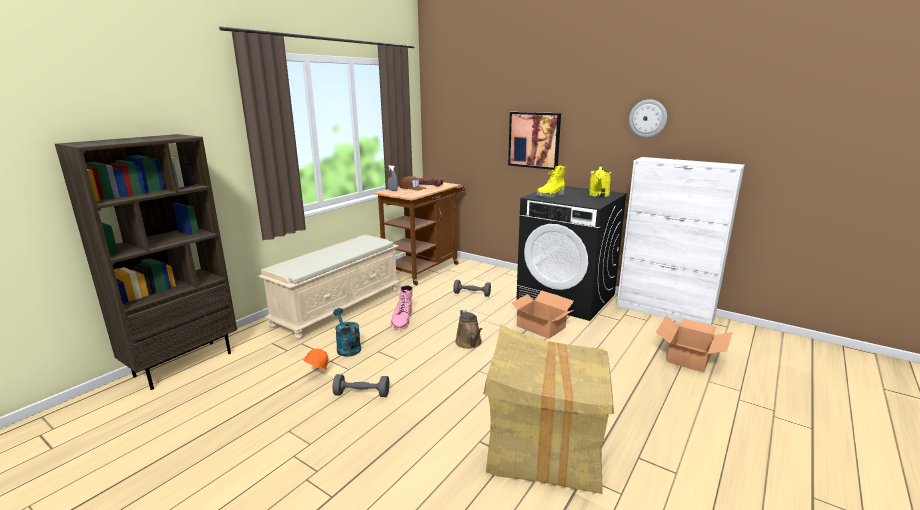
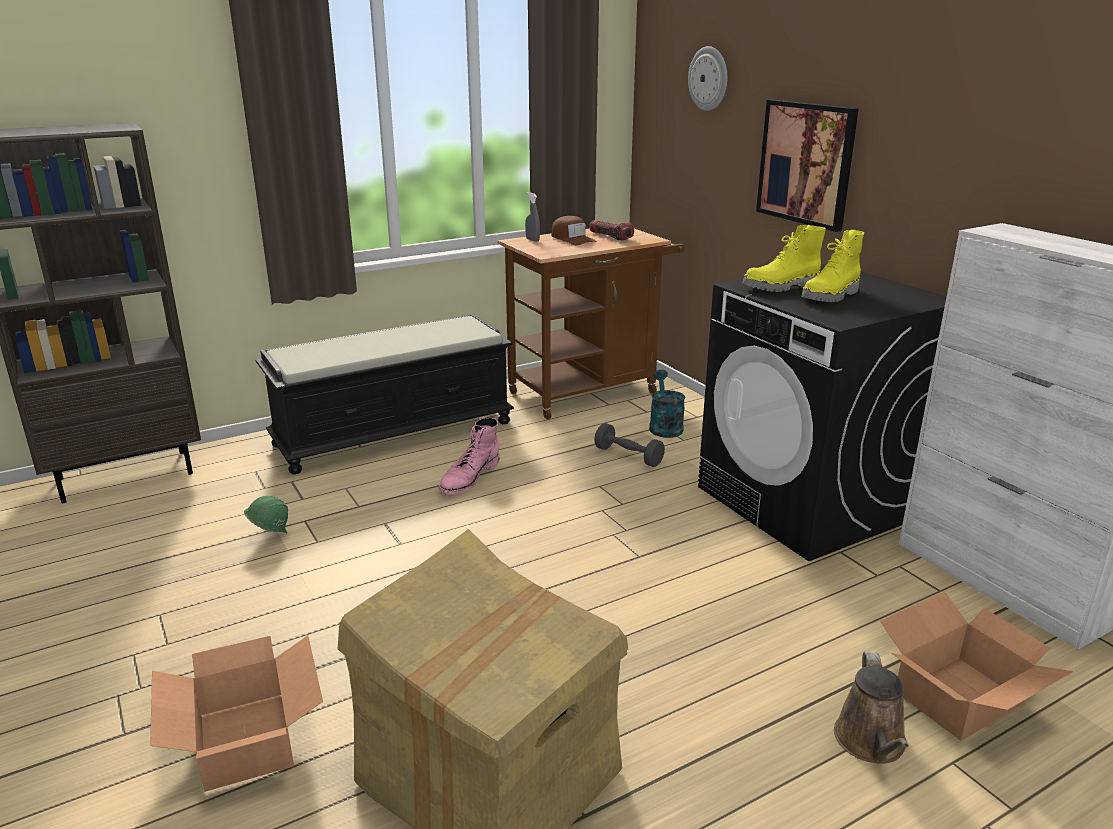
camera: 25 degrees right, 5 degrees up
beige bench [258,235,400,340] -> black bench [256,314,514,475]
orange hard hat [303,348,329,370] -> green hard hat [244,496,288,533]
turquoise watering can [333,308,361,357] -> turquoise watering can moved to [649,370,685,438]
grey dumbbell [333,374,389,397] -> none
brown watering can [455,309,482,349] -> brown watering can moved to [834,651,909,764]
cardboard box [512,291,574,339] -> cardboard box moved to [150,635,323,792]
yellow watering can [589,165,611,197] -> none
wall clock [629,99,667,138] -> wall clock moved to [688,46,727,111]
none -> yellow boot [801,230,864,302]

